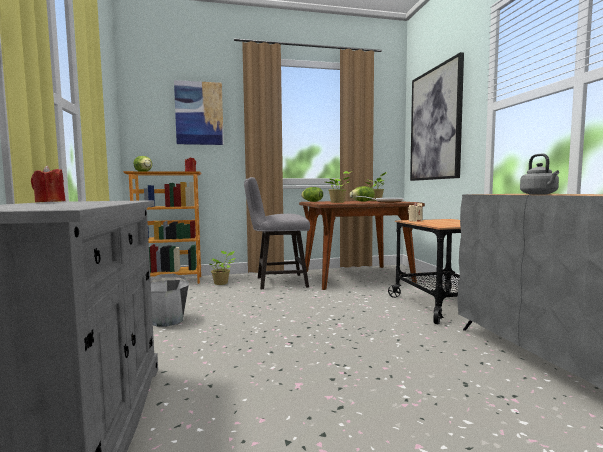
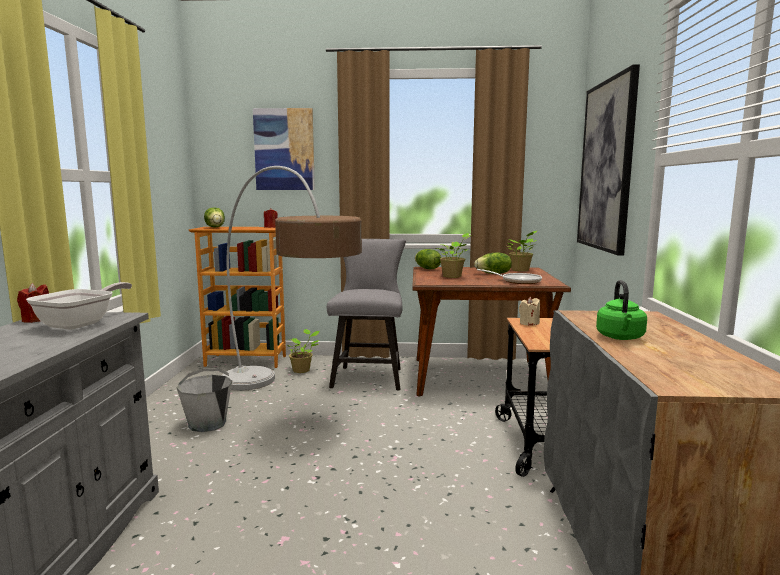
camera: 15 degrees right, 5 degrees up
grey chair [244,177,310,289] -> grey chair turned 90 degrees clockwise [327,239,406,390]
grey kettle [520,154,559,194] -> green kettle [596,280,647,340]
none -> frying pan [26,282,132,329]
none -> floor lamp [221,166,362,391]

